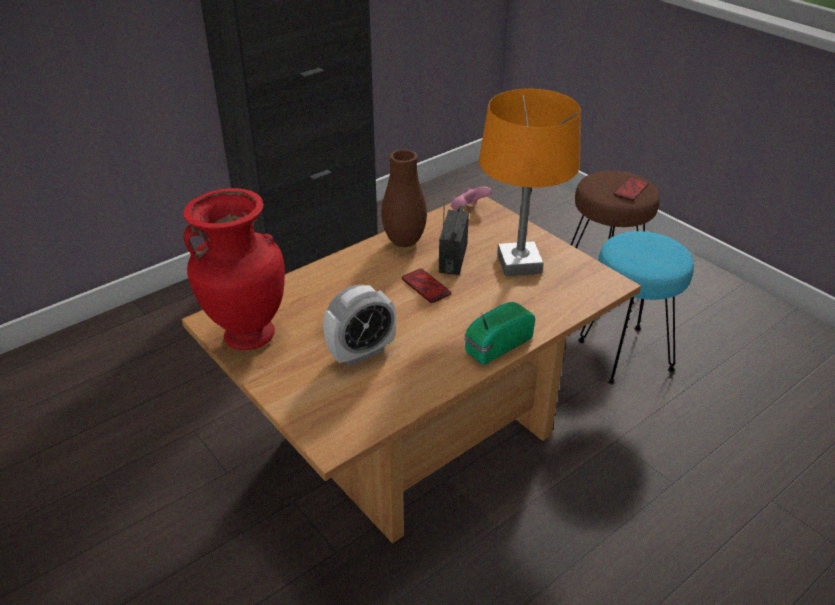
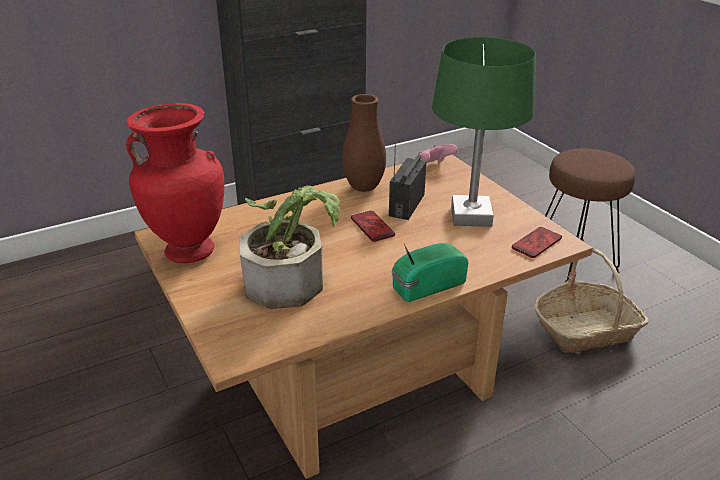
camera: 10 degrees right, 5 degrees down
alarm clock [323,285,396,366] -> potted plant [239,186,340,309]
orange table lamp [479,89,581,276] -> green table lamp [432,37,536,227]
turquoise stool [578,231,694,385] -> basket [534,248,649,353]
phone [614,177,649,201] -> phone moved to [512,227,562,258]

